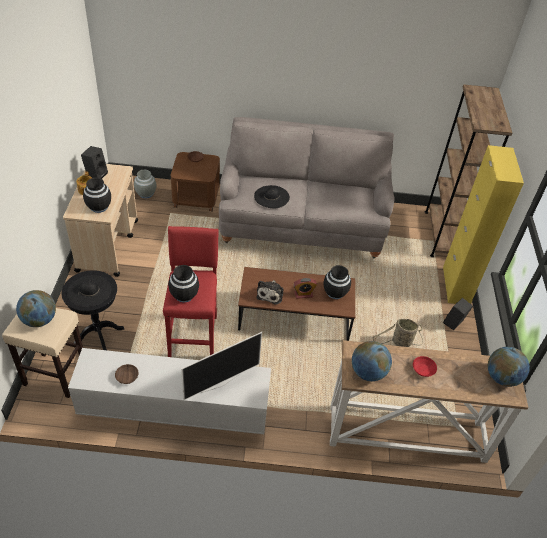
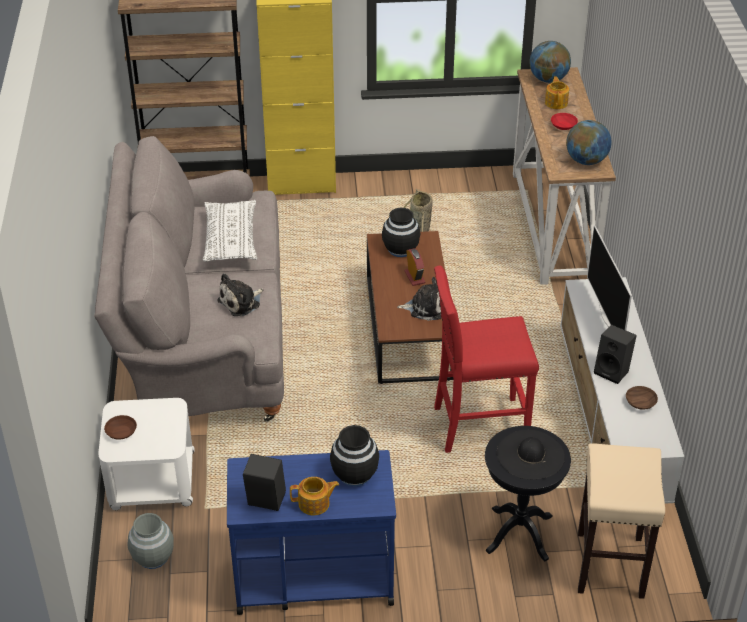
camera: 95 degrees left, 5 degrees down
globe [16,290,56,327] -> none
beige cart [63,164,138,277] -> blue cart [227,450,396,615]
black vase [168,265,199,302] -> none
brown side table [171,152,220,211] -> white side table [98,398,195,510]
television [181,332,262,400] -> television turned 150 degrees counterclockwise [587,225,632,330]
black hat [254,185,290,208] -> plush toy [217,273,263,316]
black speaker [443,298,473,330] -> black speaker moved to [594,324,637,384]
none -> white pillow [203,200,257,262]
none -> teapot [545,76,569,109]

